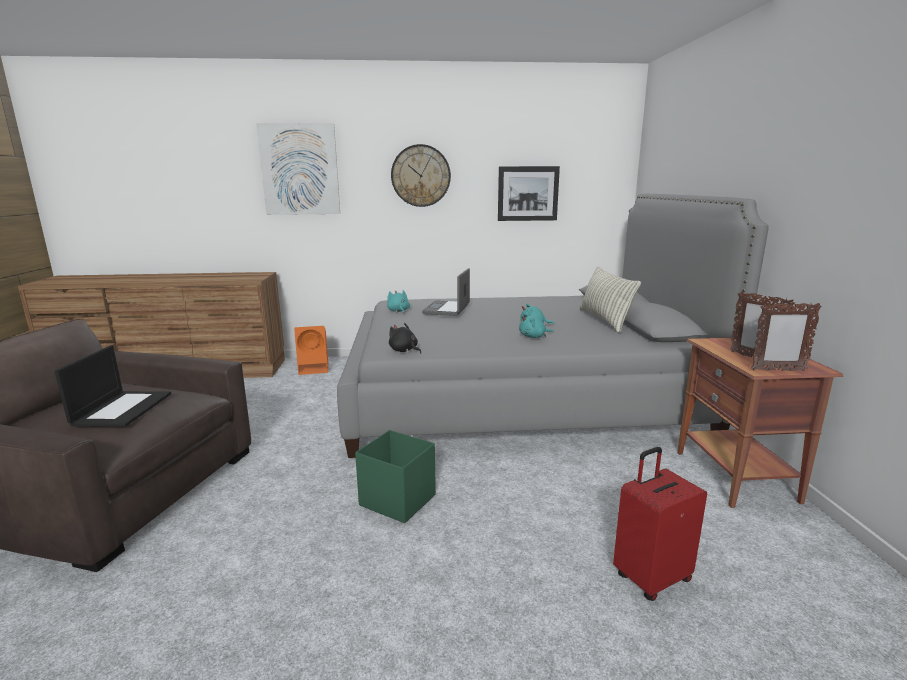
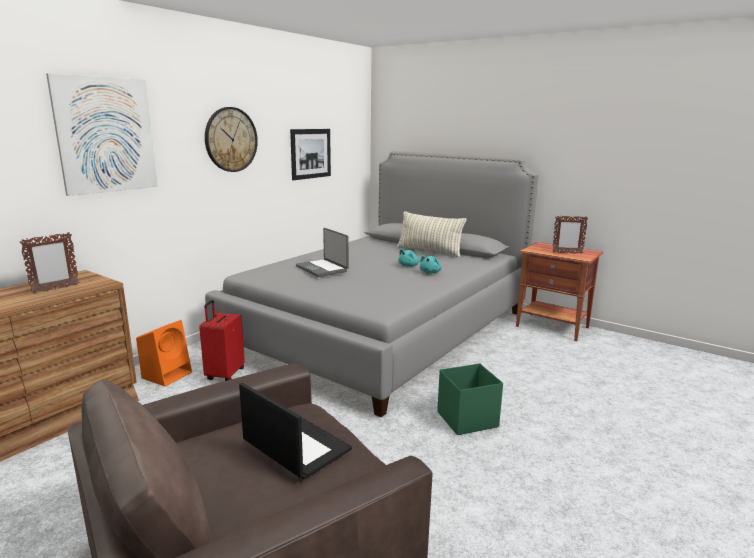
camera: 50 degrees left, 0 degrees up
turquoise plush toy [387,290,410,314] -> none
black plush toy [389,323,421,354] -> none
red suitcase [613,447,707,601] -> red suitcase moved to [199,300,245,381]
picture frame [751,302,822,371] -> picture frame moved to [20,232,79,294]

